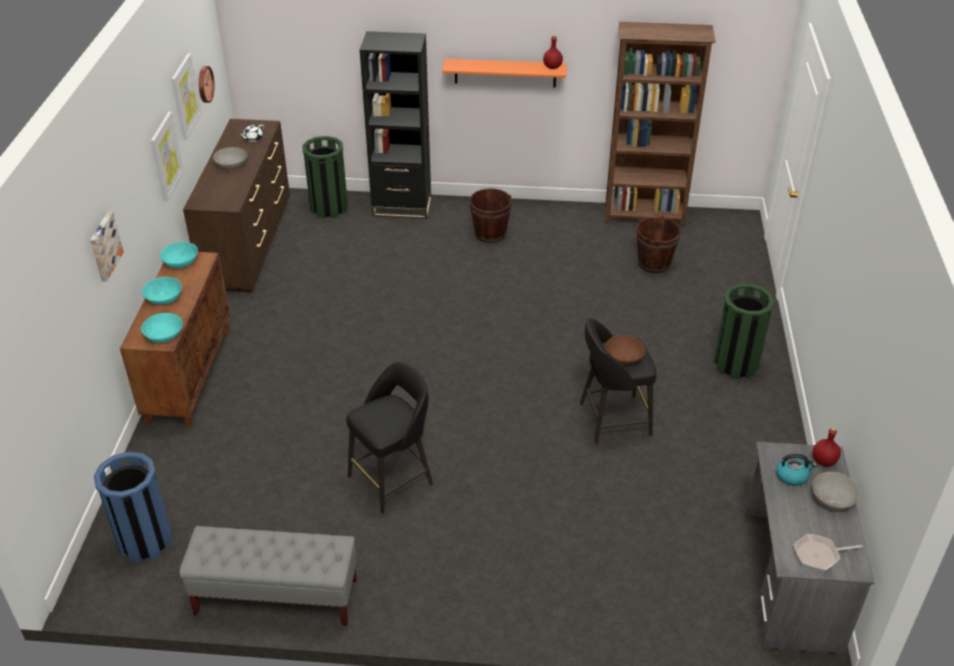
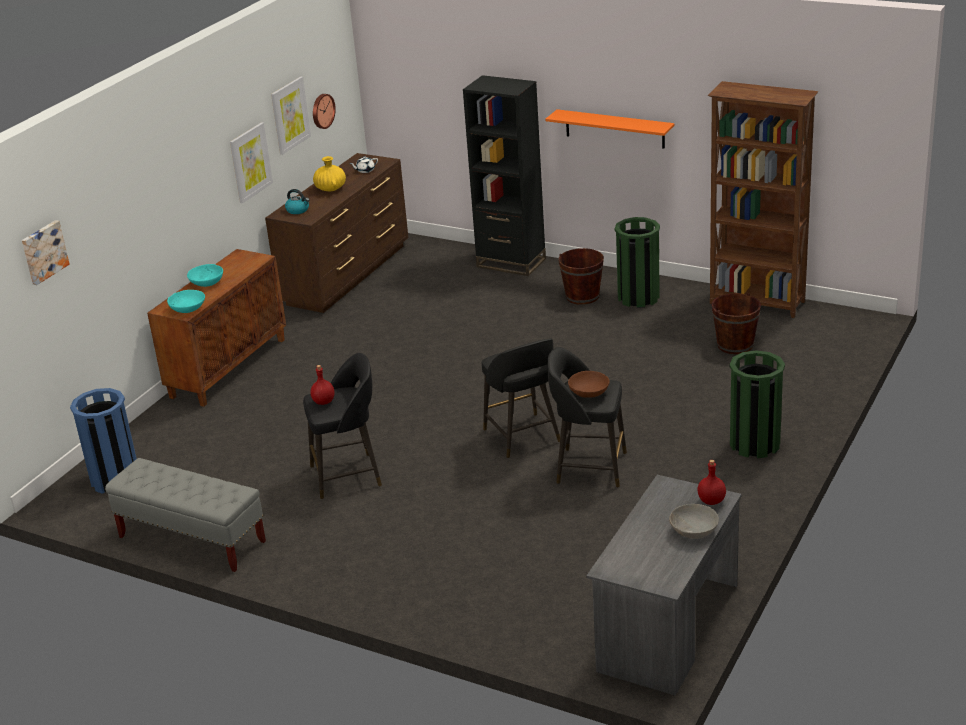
camera: 25 degrees right, 10 degrees down
picture [90,211,124,281] -> picture moved to [22,220,70,285]
turquoise bowl [160,242,198,268] -> none
grey bowl [213,147,247,169] -> yellow vase [313,156,346,191]
green trash can [302,136,348,218] -> green trash can moved to [615,217,660,308]
red bottle [543,35,563,69] -> red bottle moved to [310,365,335,405]
kettle [776,453,817,486] -> kettle moved to [285,189,309,214]
frying pan [794,534,863,572] -> none
none -> black stool [482,339,560,458]

